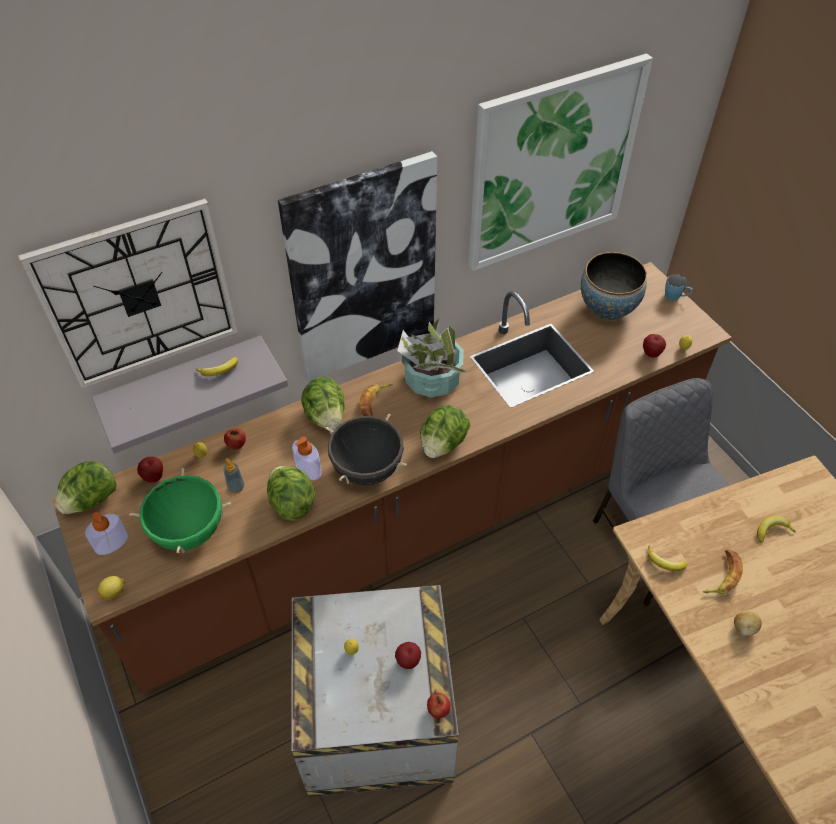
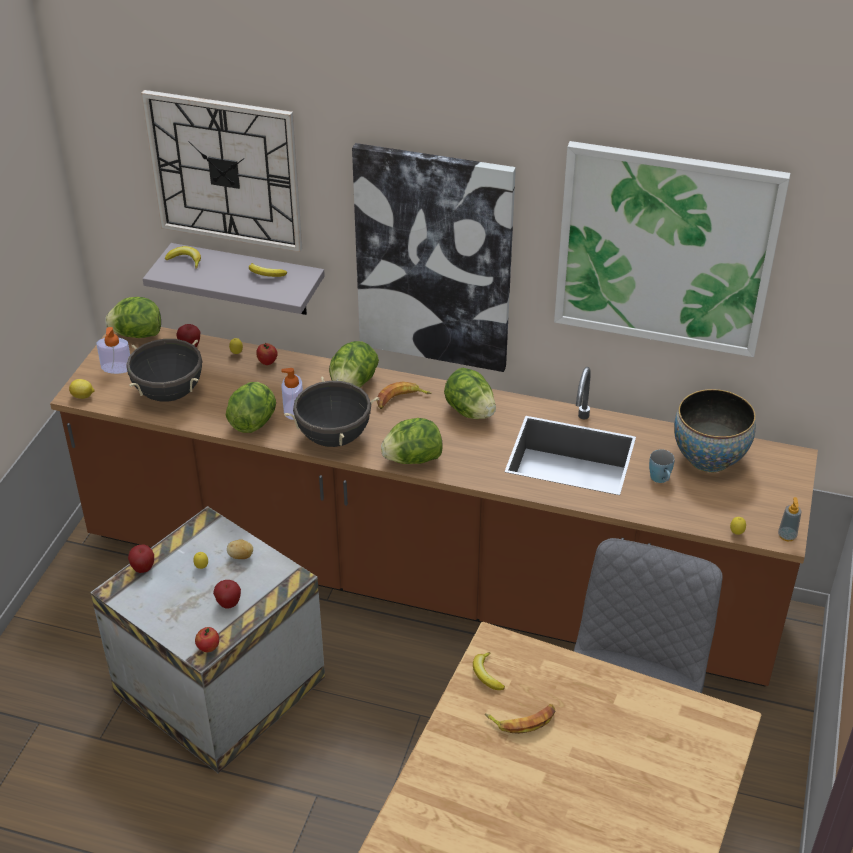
camera: 45 degrees right, 10 degrees down
green cooking pot [129,468,231,553] -> black cooking pot [126,339,203,402]
soap dispenser [223,458,244,493] -> soap dispenser moved to [778,497,801,542]
potted plant [397,318,471,398] -> lettuce [444,368,496,419]
apple [643,334,666,358] -> apple moved to [128,545,154,573]
blue mug [665,274,693,301] -> blue mug moved to [649,449,675,483]
potato [734,611,762,636] -> potato moved to [227,539,253,559]
banana [757,516,796,543] -> banana moved to [165,246,201,269]

